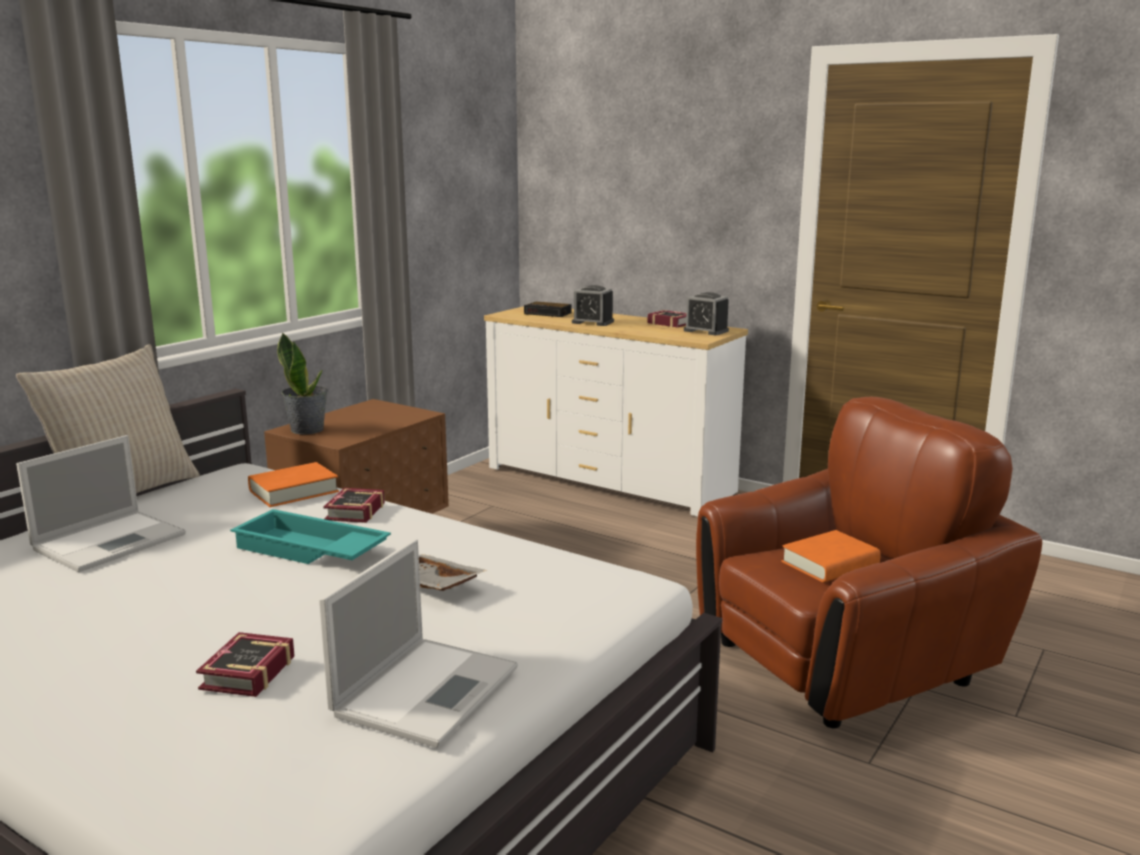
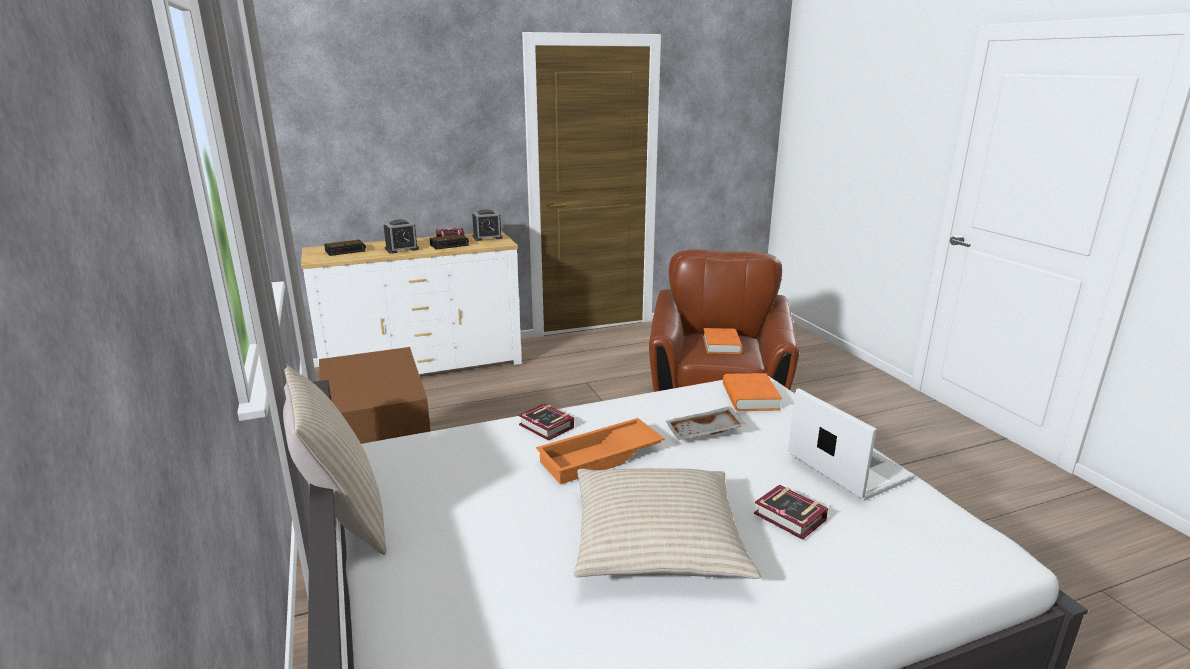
camera: 55 degrees left, 5 degrees up
laptop [16,435,186,572] -> none
turquoise tray [230,509,391,564] -> orange tray [536,418,665,484]
orange book [248,462,339,507] -> orange book moved to [723,373,782,411]
potted plant [277,332,328,434] -> none
none -> alarm clock [430,234,469,250]
none -> beige pillow [574,468,761,579]

